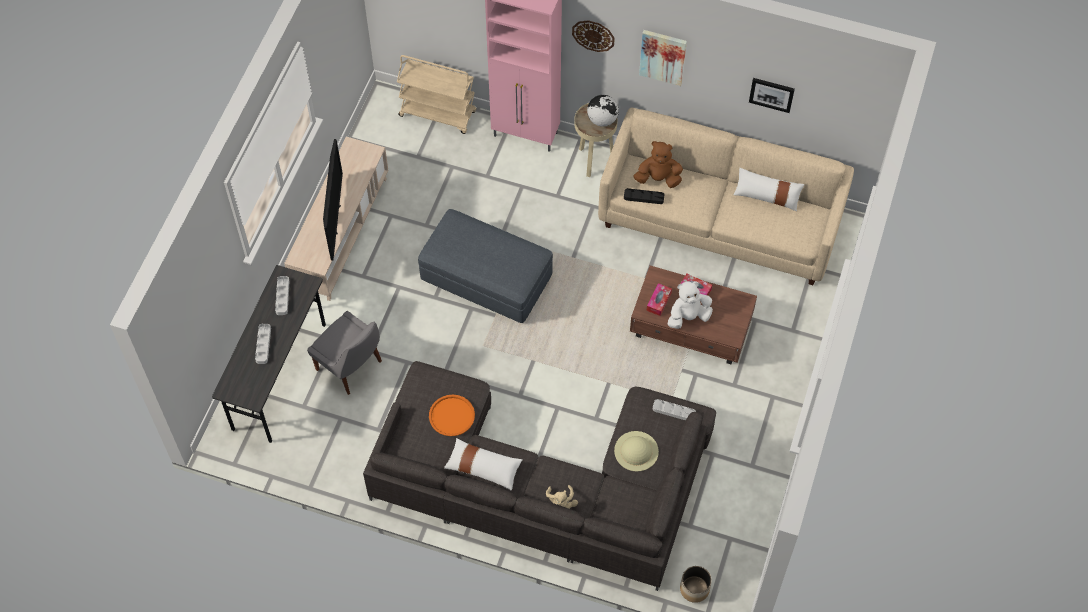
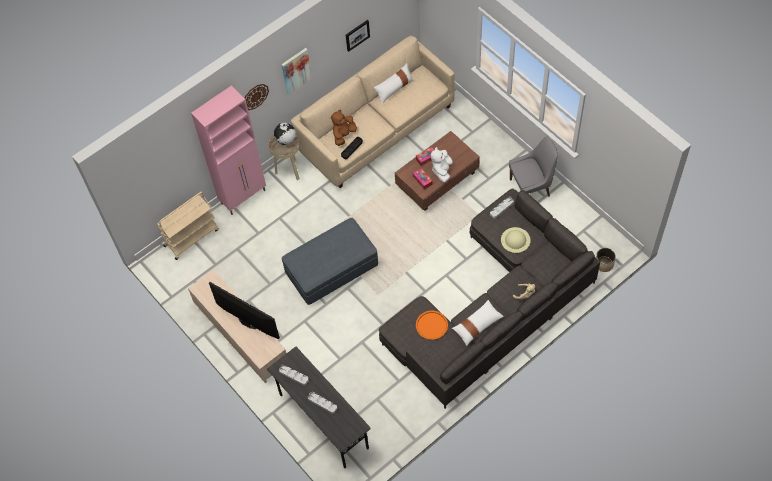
camera: 55 degrees left, 0 degrees up
grey chair [307,311,382,395] -> grey chair moved to [509,136,558,197]

